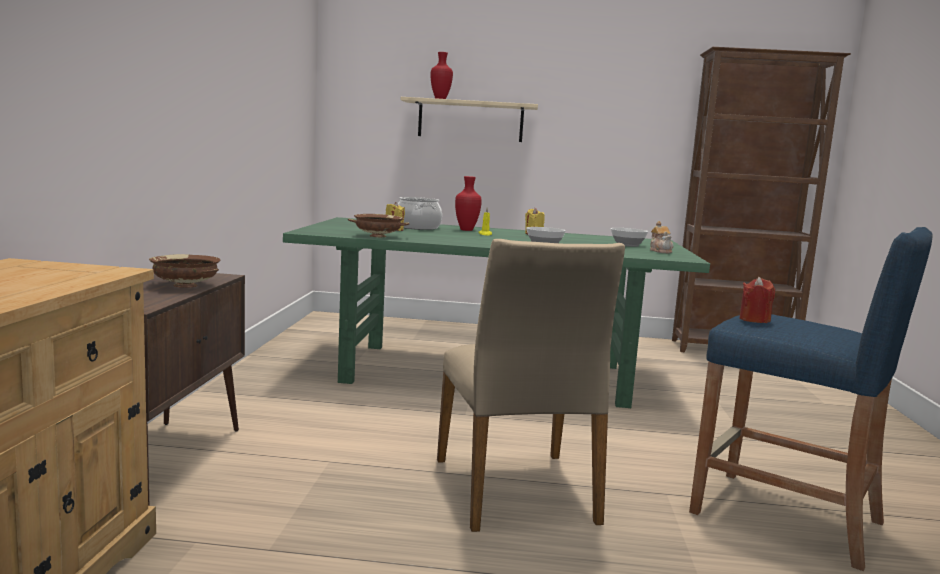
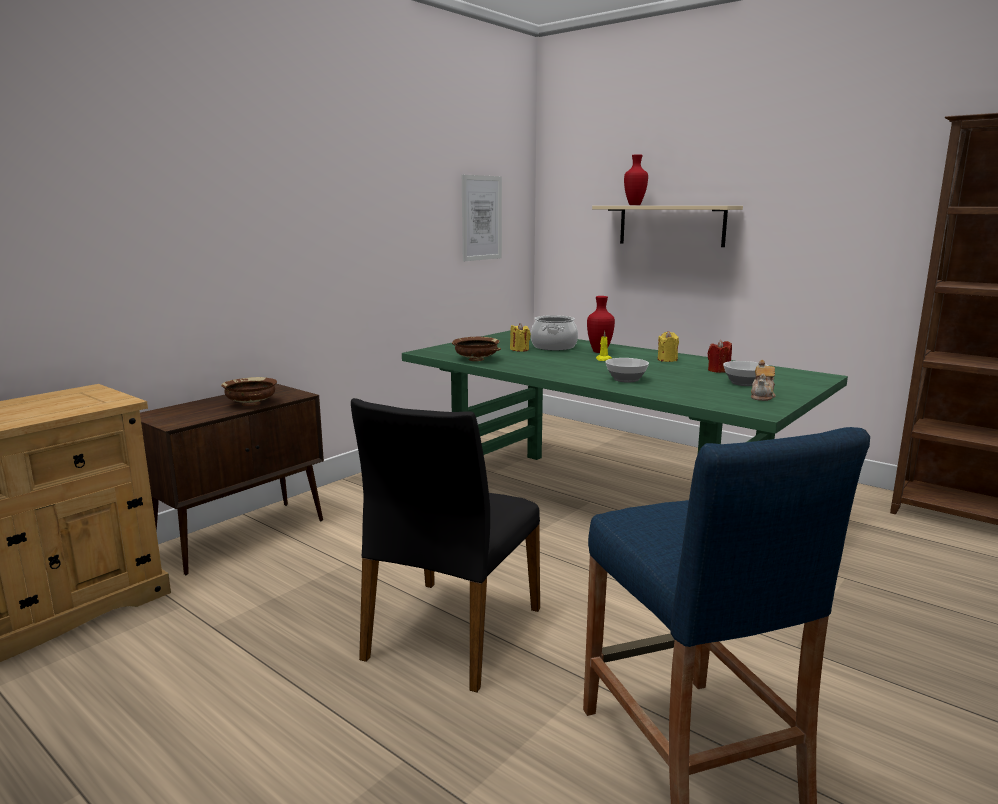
camera: 35 degrees right, 5 degrees up
beige chair [437,239,625,532] -> black chair [351,398,540,693]
red candle [740,277,775,323] -> red candle moved to [708,340,732,373]
none -> picture [462,175,502,261]

